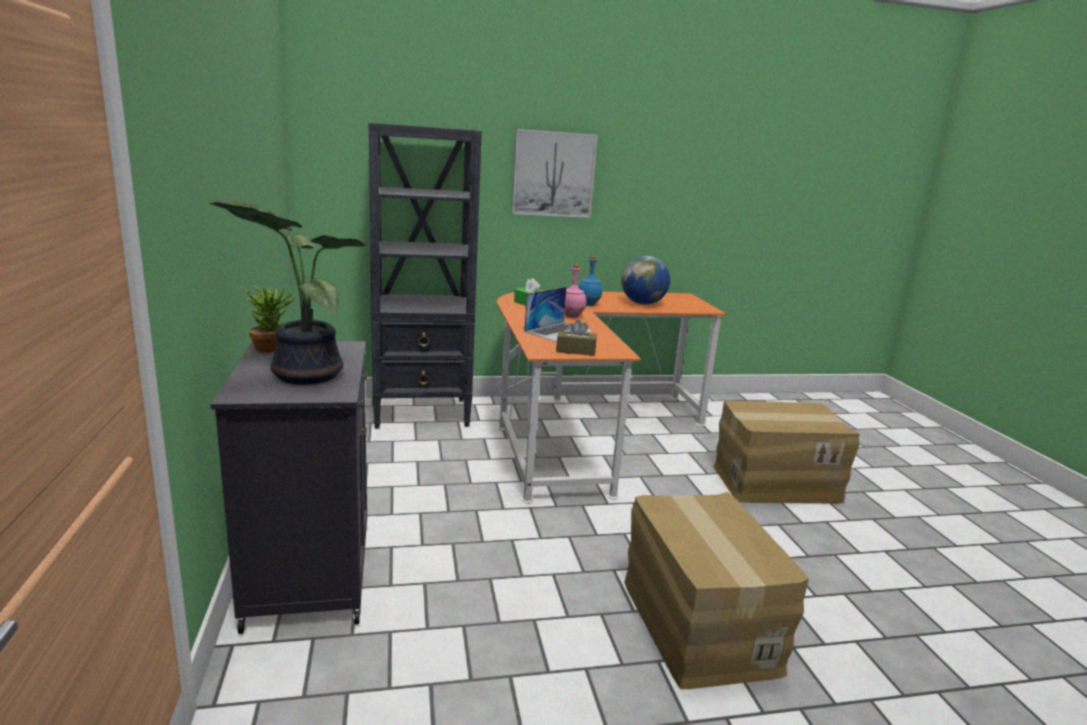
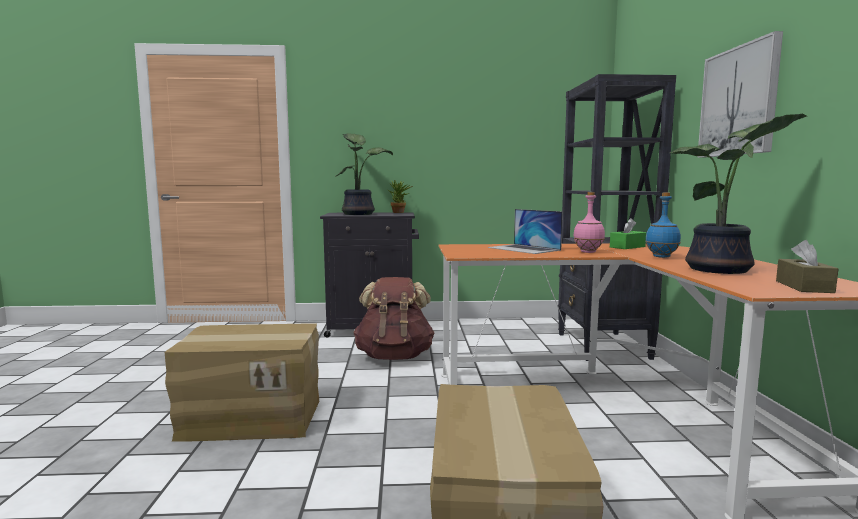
camera: 100 degrees right, 10 degrees down
brown tissue box [556,319,597,356] -> brown tissue box moved to [776,240,839,293]
globe [621,256,670,305] -> potted plant [670,114,807,274]
none -> brown backpack [353,277,435,360]

